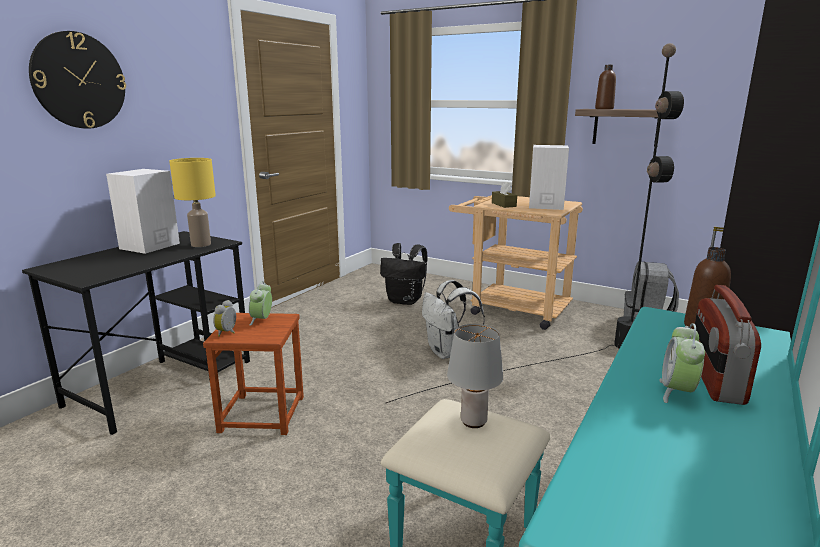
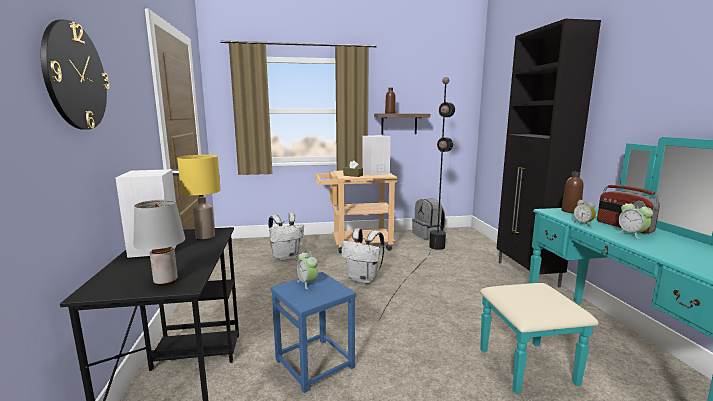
camera: 40 degrees left, 5 degrees down
brown stool [203,313,304,435] -> blue stool [270,272,356,393]
alarm clock [213,300,236,337] -> alarm clock moved to [574,200,596,226]
black backpack [380,243,428,305] -> white backpack [269,213,304,261]
grey table lamp [447,324,503,428] -> grey table lamp moved to [134,200,185,286]

